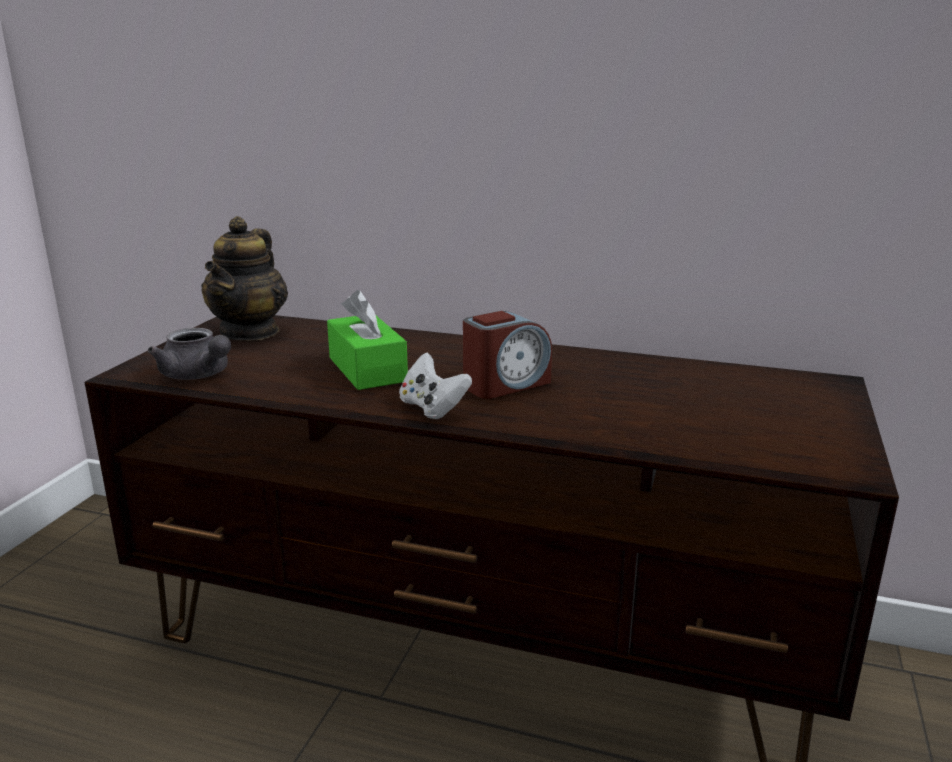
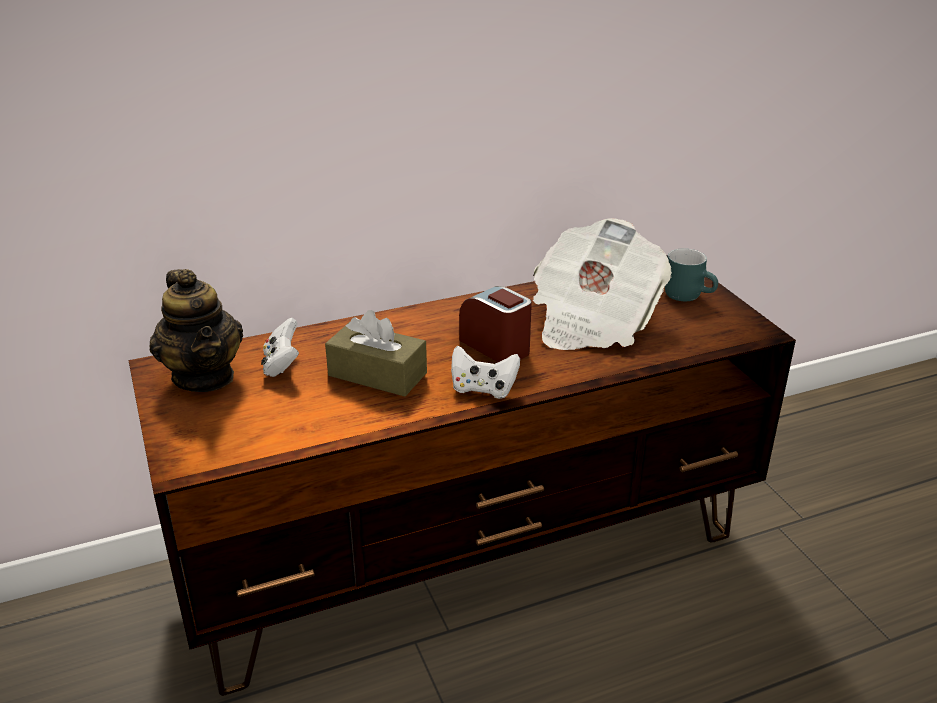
camera: 40 degrees left, 10 degrees up
grey teapot [148,328,231,380] -> none
green tissue box [327,290,408,390] -> brown tissue box [325,310,427,397]
alarm clock [463,311,552,399] -> alarm clock turned 60 degrees counterclockwise [459,286,532,362]
none -> white game controller [261,318,299,377]
none -> newspaper [533,218,672,350]
none -> turquoise mug [665,248,718,301]

